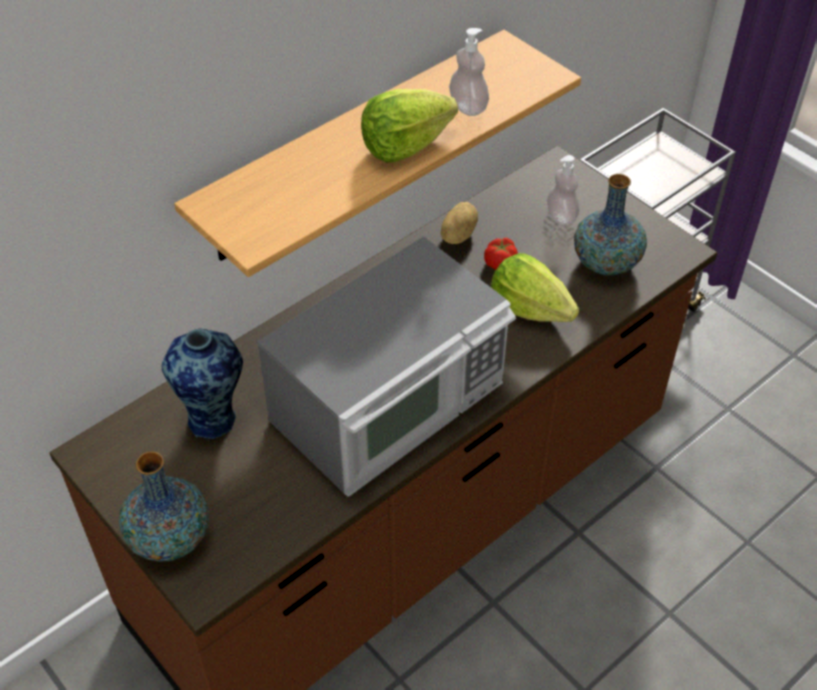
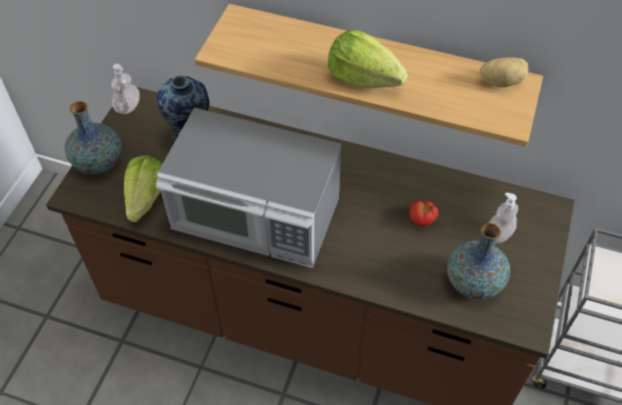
camera: 60 degrees right, 5 degrees up
potato [441,202,478,244] -> potato moved to [480,57,528,87]
soap dispenser [449,28,489,116] -> soap dispenser moved to [111,64,140,114]
lettuce [491,253,579,322] -> lettuce moved to [124,155,162,222]

